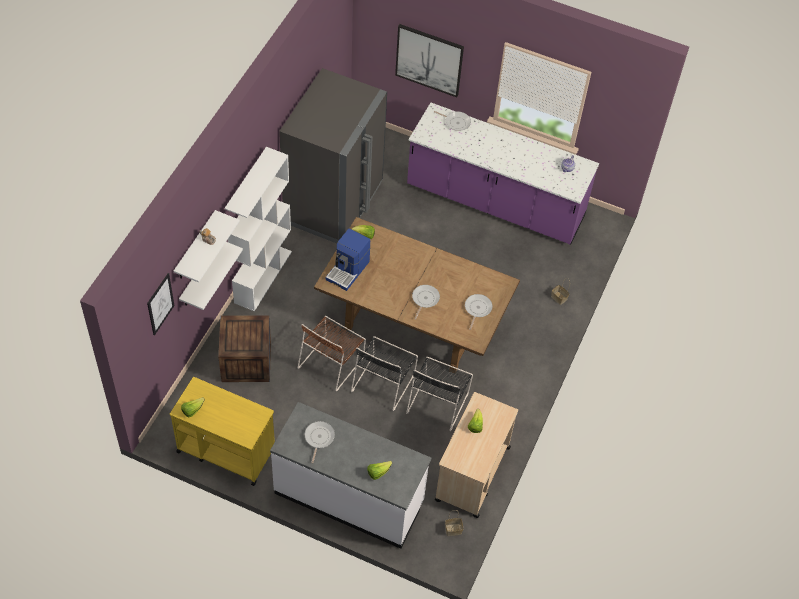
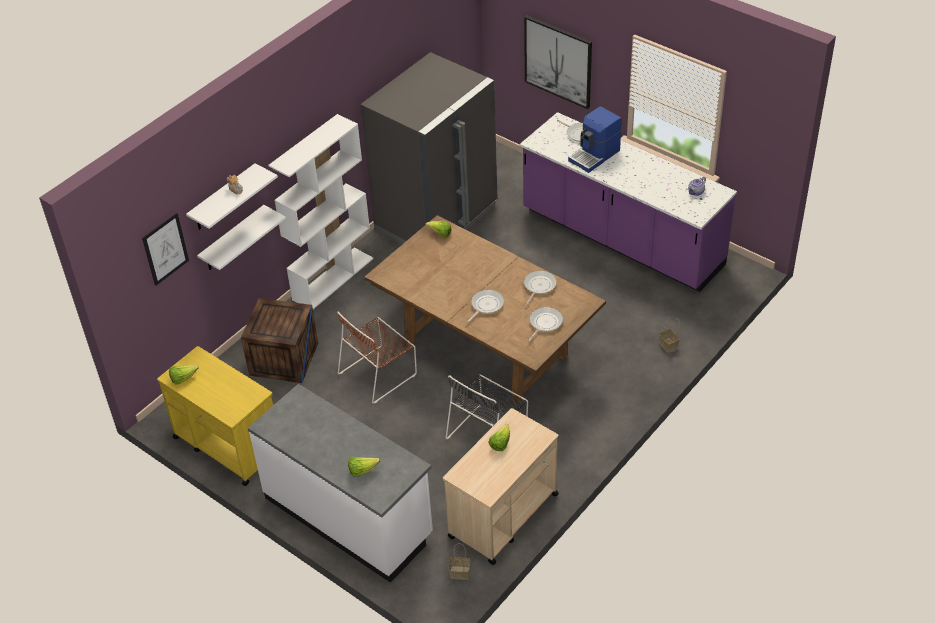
camera: 20 degrees right, 10 degrees down
frying pan [305,421,335,463] -> frying pan moved to [524,271,557,306]
coffee machine [326,228,370,291] -> coffee machine moved to [568,106,622,173]
black chair [351,336,418,411] -> none

